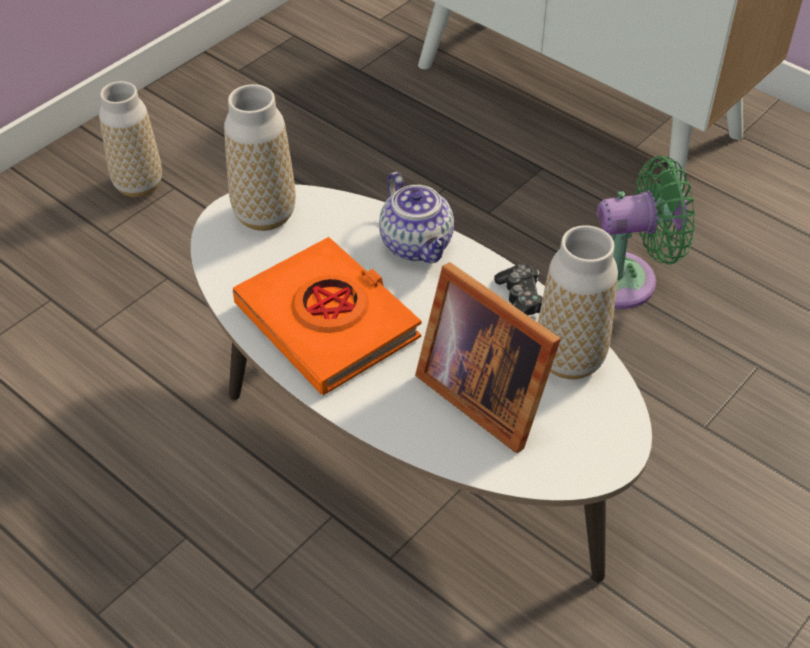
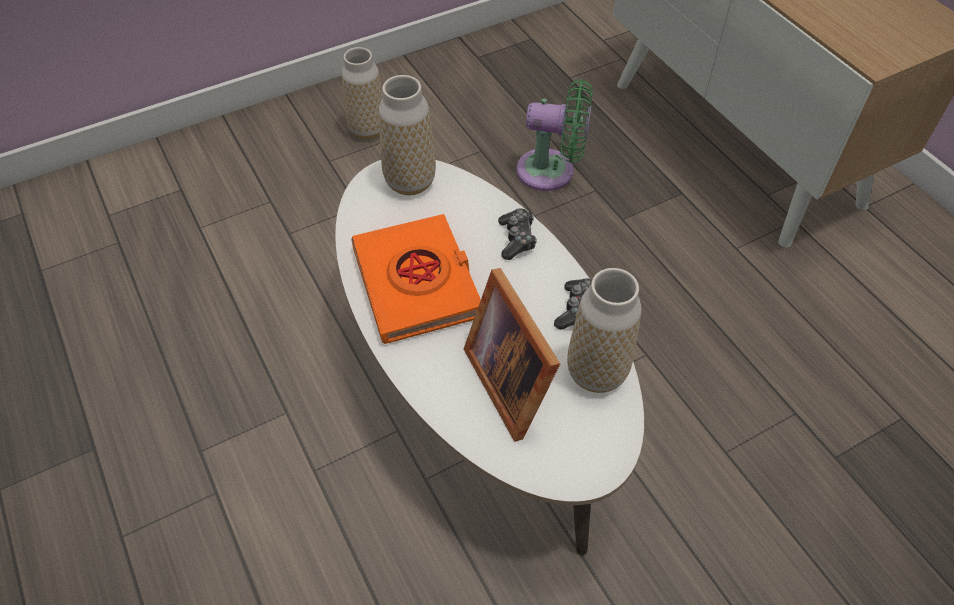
camera: 20 degrees right, 5 degrees up
teapot [379,172,454,263] -> game controller [498,208,537,260]
green fan [597,156,695,309] -> green fan moved to [516,79,593,191]

